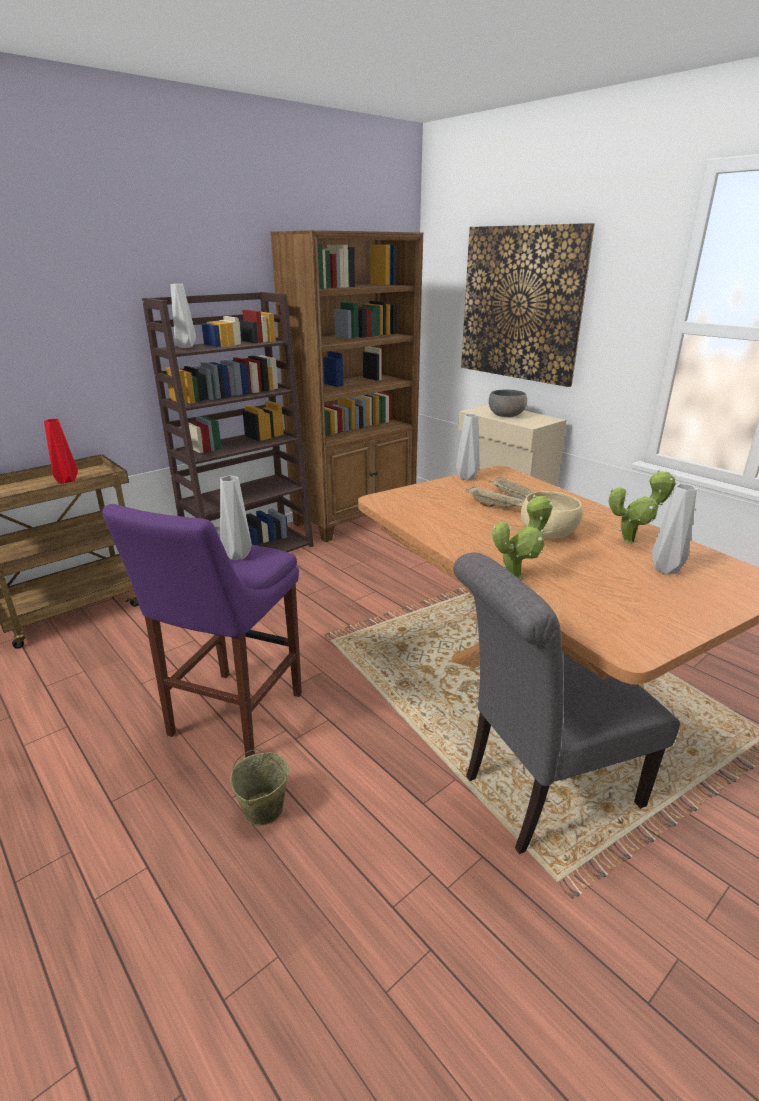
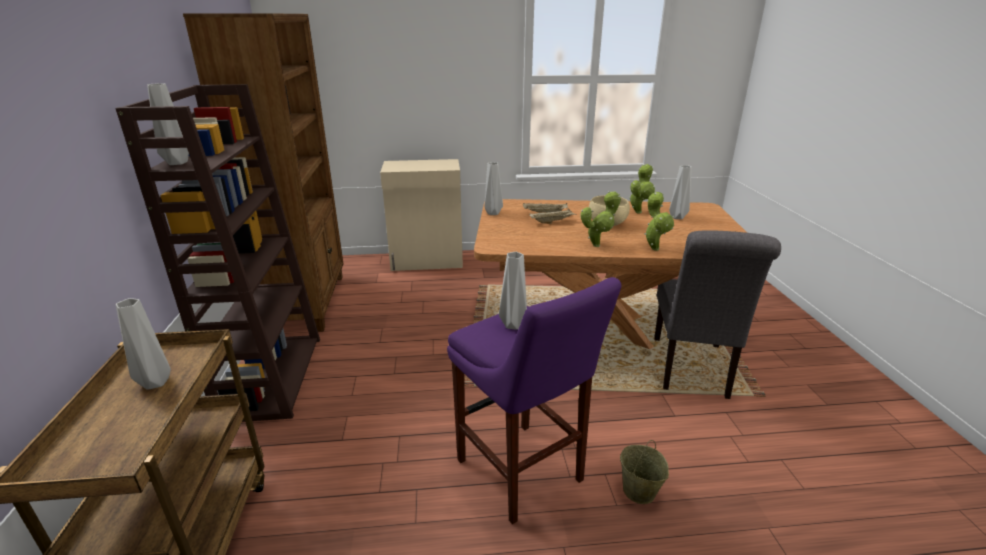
camera: 55 degrees left, 0 degrees up
red vase [44,419,78,484] -> grey vase [116,298,171,390]
picture [461,223,595,387] -> none
grey bowl [489,389,527,417] -> none
none -> potted plant [580,191,621,247]

